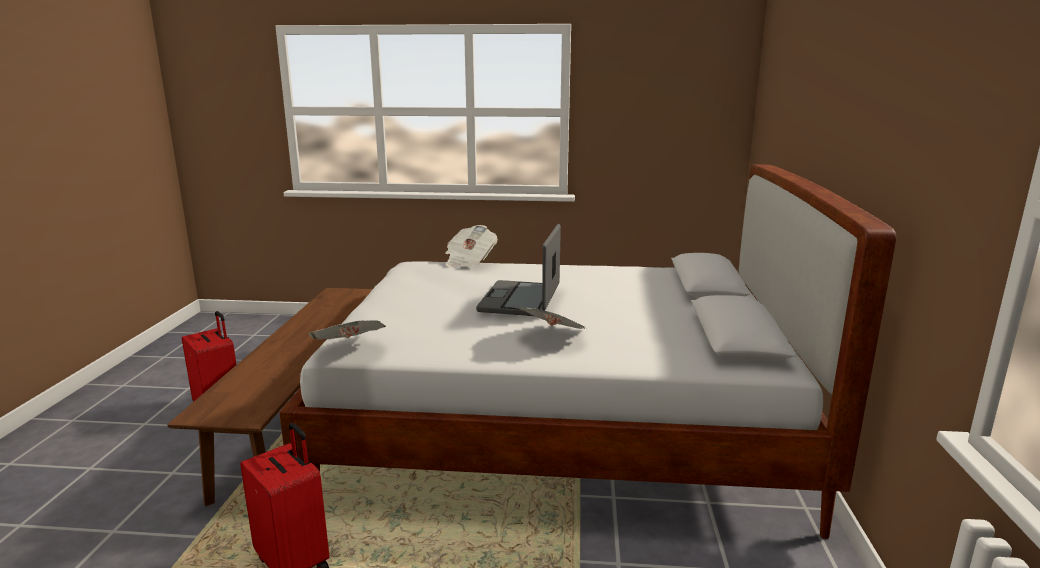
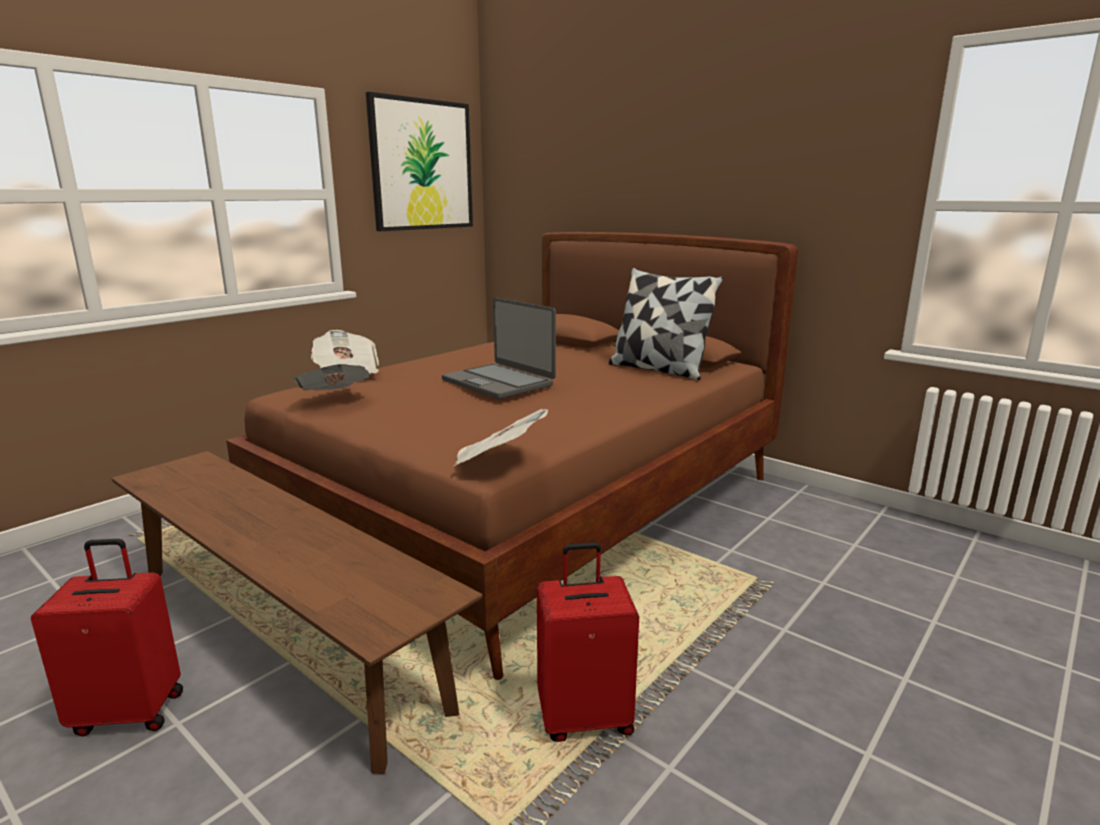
camera: 55 degrees left, 0 degrees up
white bed [279,164,896,539] -> brown bed [226,232,798,680]
newspaper [518,308,586,329] -> newspaper moved to [292,364,371,390]
none -> picture [366,92,473,231]
none -> pillow [609,268,723,380]

